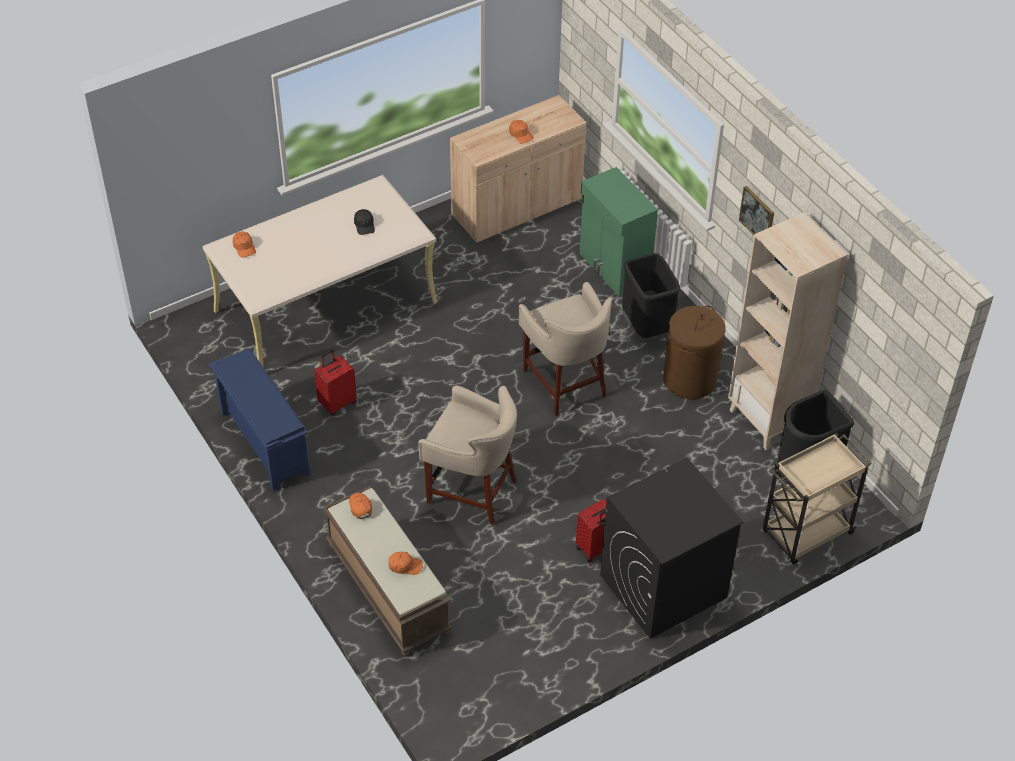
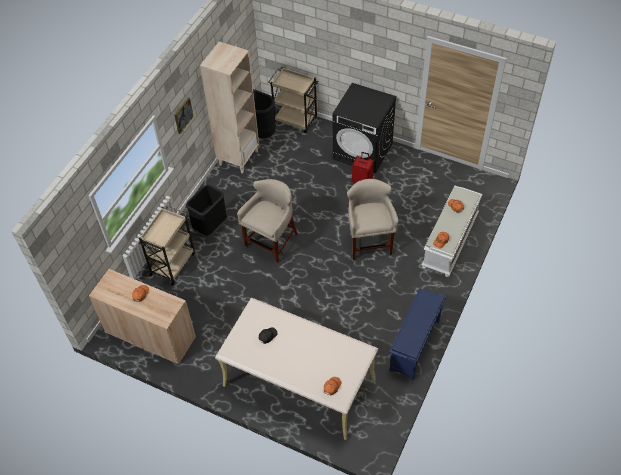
camera: 120 degrees left, 5 degrees up
red suitcase [314,350,357,415] -> none
brown bench [322,486,452,656] -> white bench [421,185,482,277]
green cabinet [580,167,658,296] -> beige cart [139,206,195,286]
brown laundry basket [663,305,726,399] -> none

